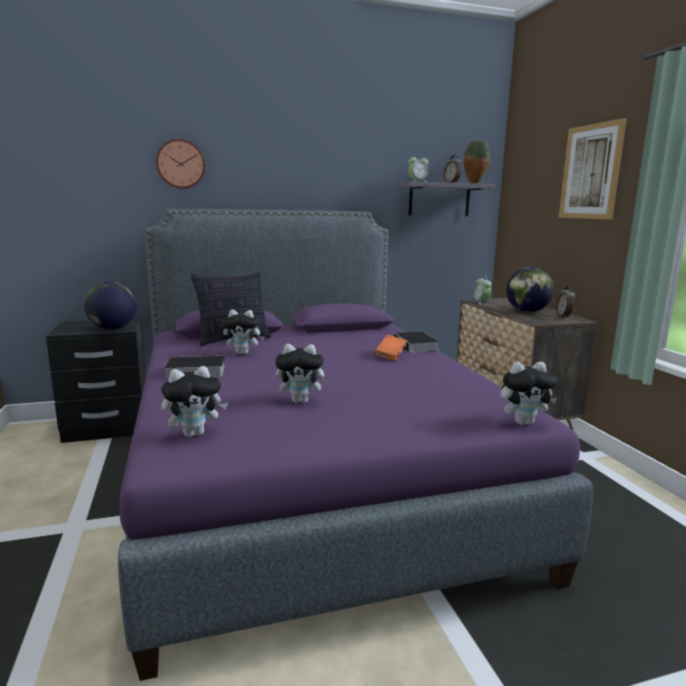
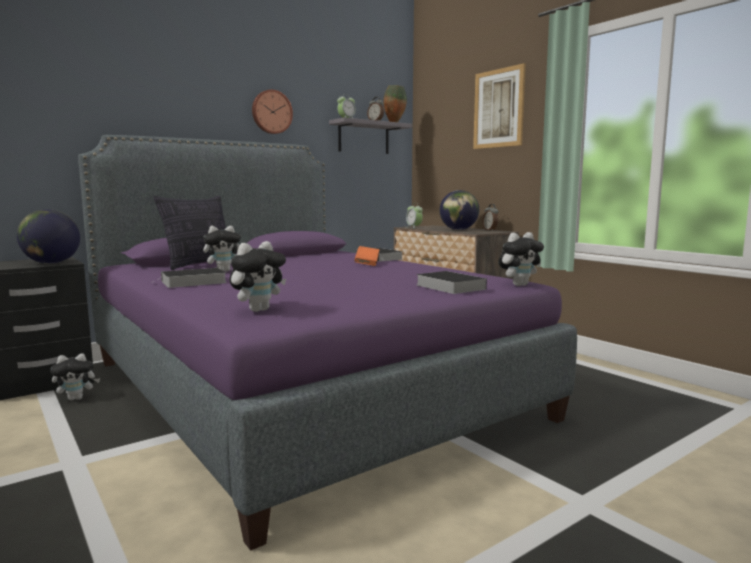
camera: 20 degrees left, 5 degrees down
wall clock [156,139,205,189] -> wall clock moved to [252,90,293,134]
plush toy [275,344,331,403] -> plush toy moved to [50,353,100,401]
none -> book [416,271,487,294]

